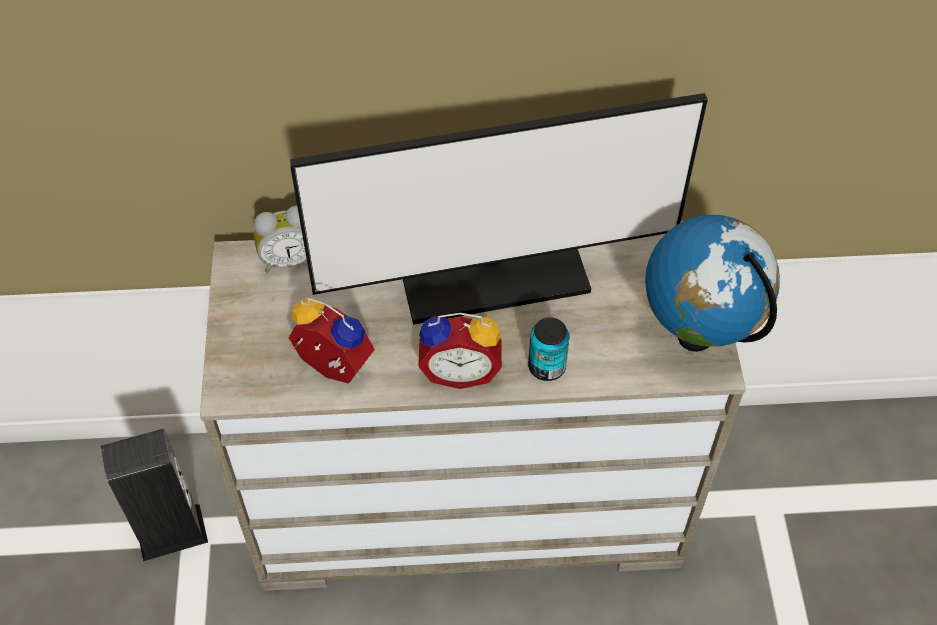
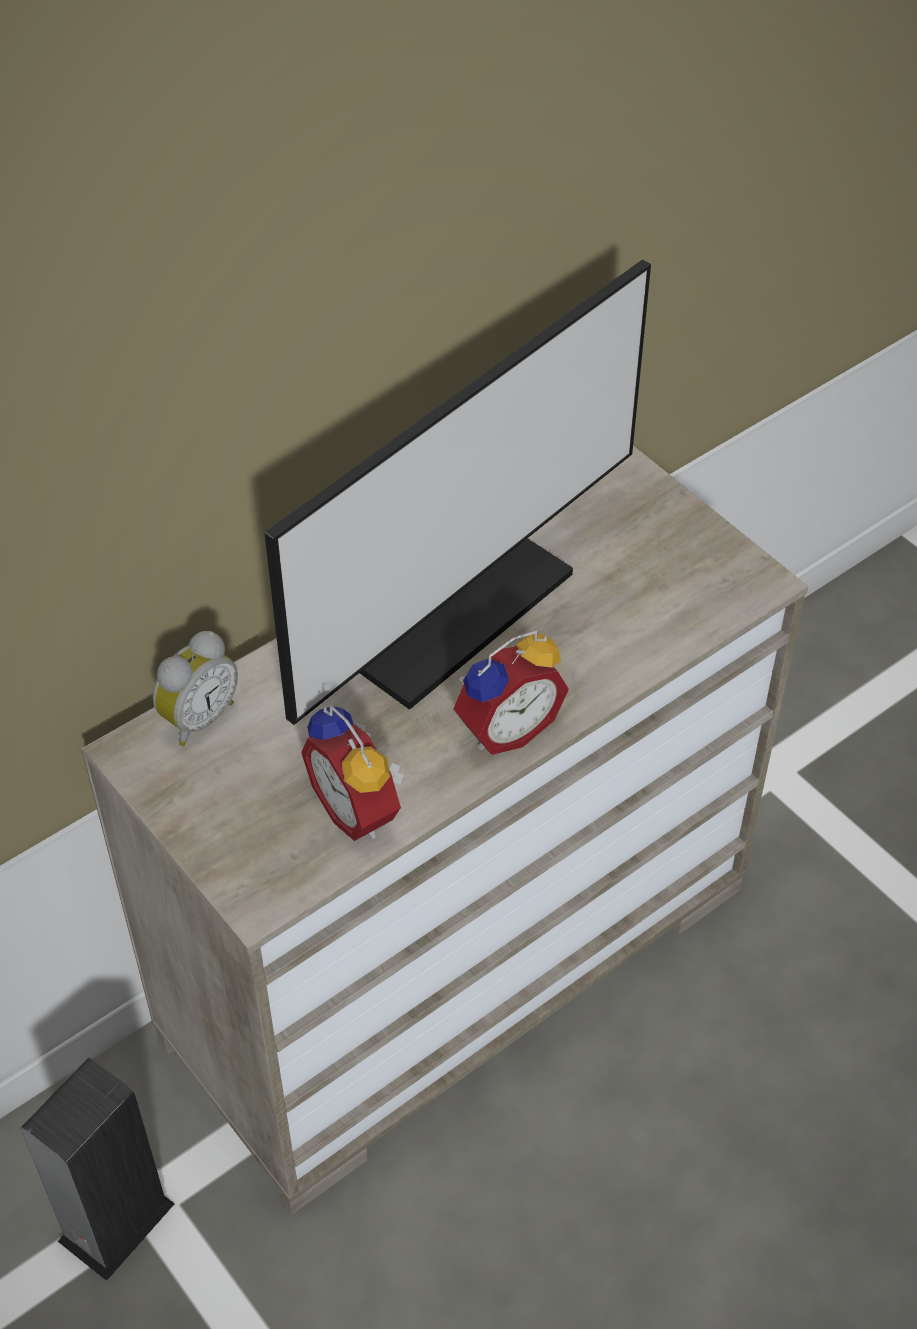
camera: 35 degrees left, 5 degrees down
alarm clock [289,297,375,384] -> alarm clock turned 120 degrees counterclockwise [301,705,404,841]
can [528,317,570,381] -> none
globe [645,215,780,352] -> none

